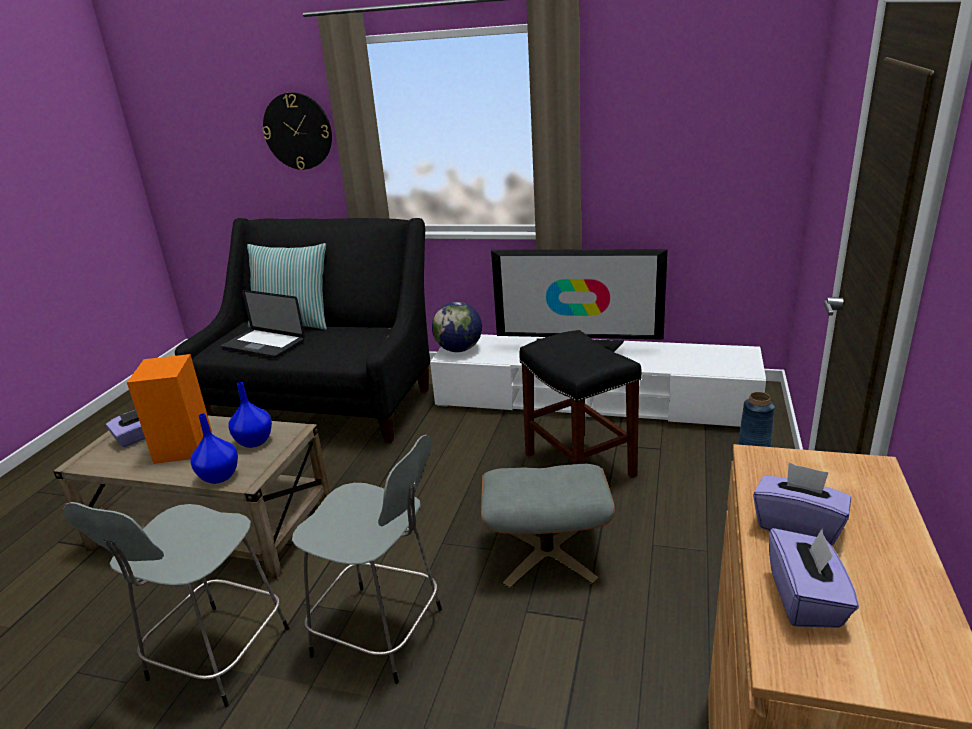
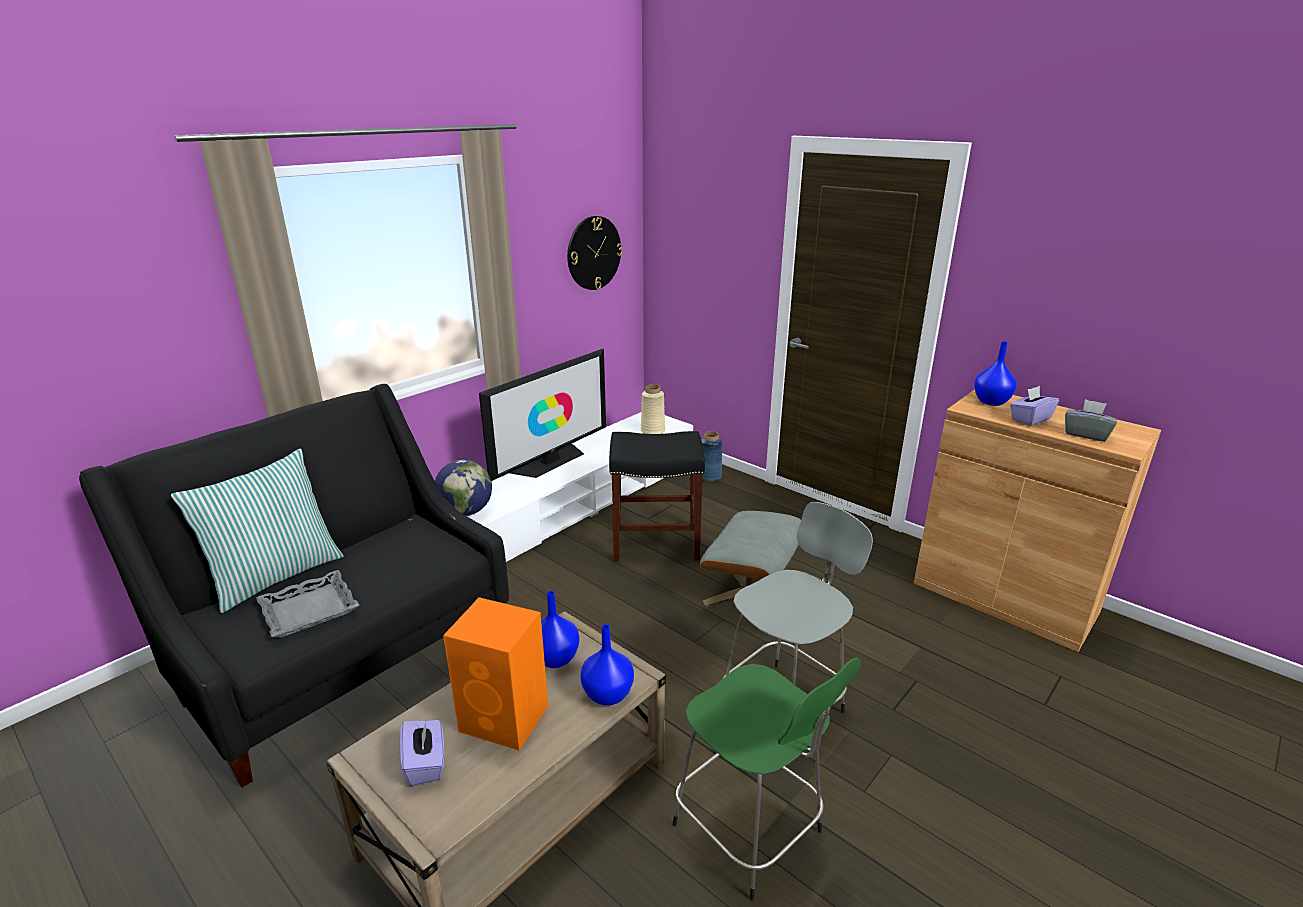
camera: 65 degrees left, 0 degrees up
grey stool [63,502,290,707] -> green stool [672,658,861,901]
laptop [221,290,305,358] -> grey tray [256,570,359,637]
wall clock [262,92,332,170] -> wall clock moved to [567,216,623,290]
purple tissue box [769,528,859,628] -> grey tissue box [1065,399,1117,442]
none -> beige vase [641,384,665,434]
none -> blue vase [974,341,1017,406]

